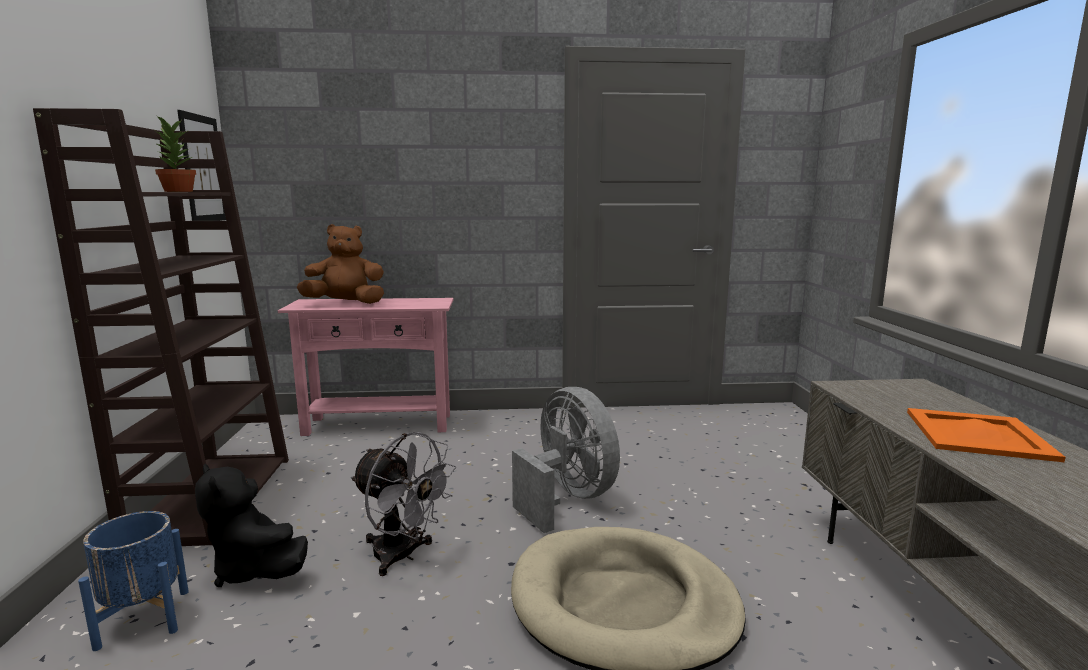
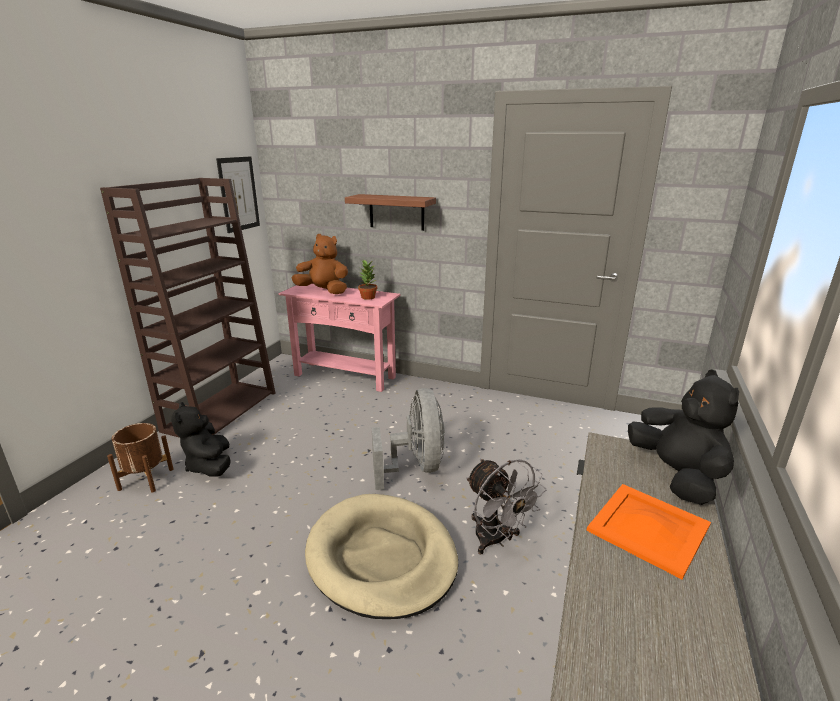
camera: 25 degrees right, 10 degrees up
blue planter [78,511,189,651] -> brown planter [107,423,174,492]
potted plant [155,115,196,192] -> potted plant moved to [358,260,377,300]
grey fan [351,432,456,576] -> grey fan moved to [466,459,546,555]
none -> shelf [345,194,436,231]
none -> black plush toy [628,369,739,505]

